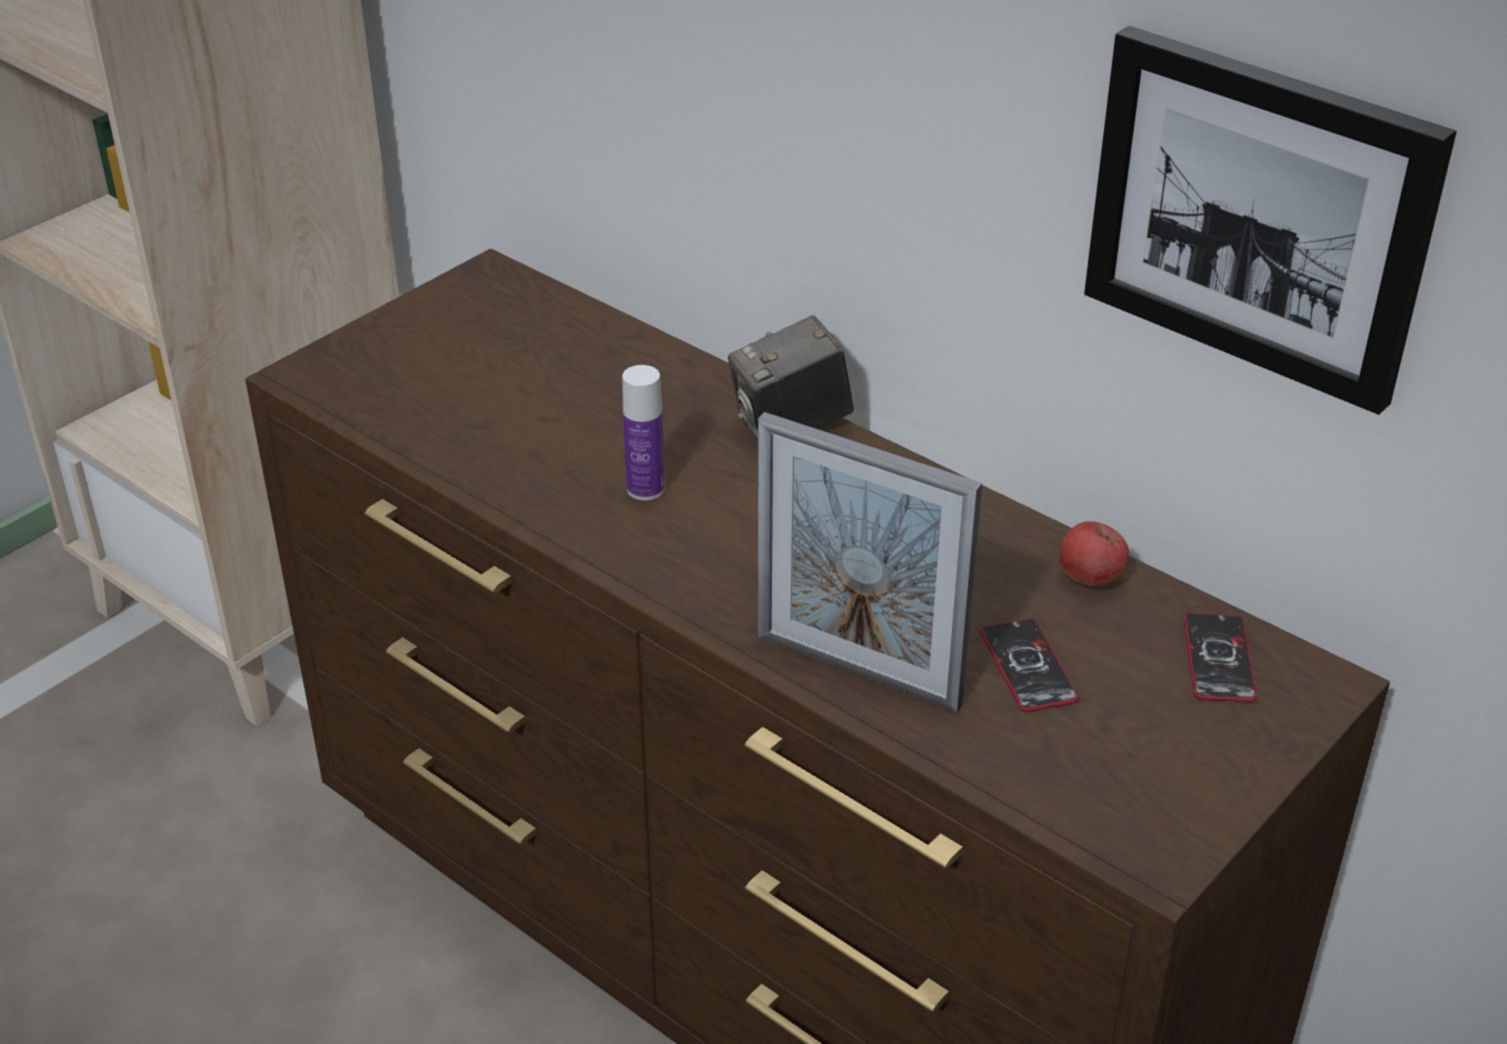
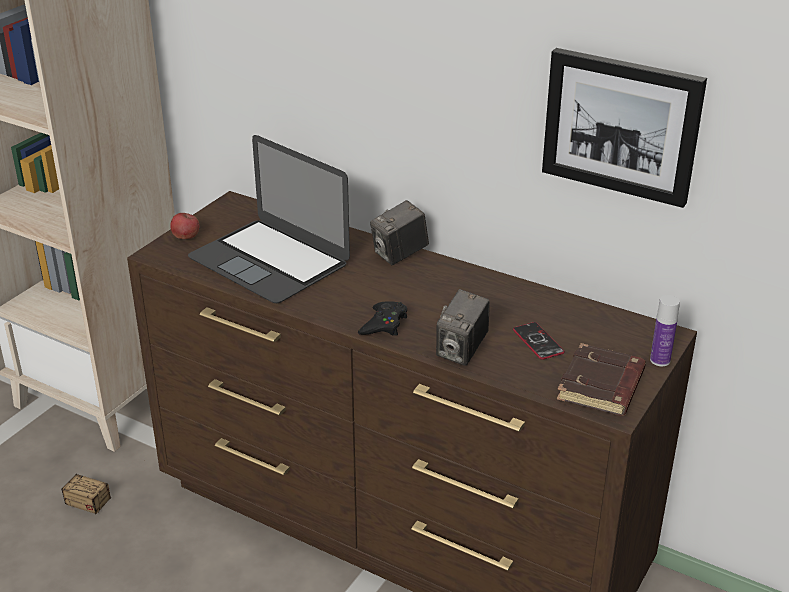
camera: 10 degrees left, 5 degrees down
bottle [622,365,665,500] -> bottle moved to [650,295,680,366]
picture frame [758,412,982,712] -> camera [436,289,490,366]
apple [1059,521,1129,586] -> apple moved to [170,213,199,239]
phone [1184,613,1257,702] -> none
none -> storage box [61,463,147,514]
none -> laptop [188,135,350,303]
none -> black game controller [358,301,407,336]
none -> brown book [557,343,646,416]

